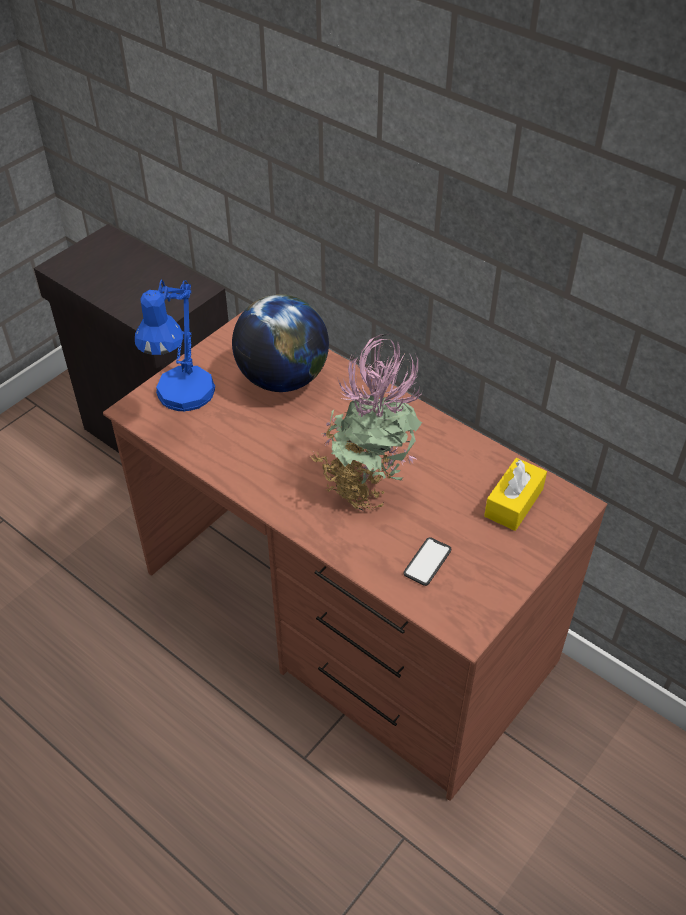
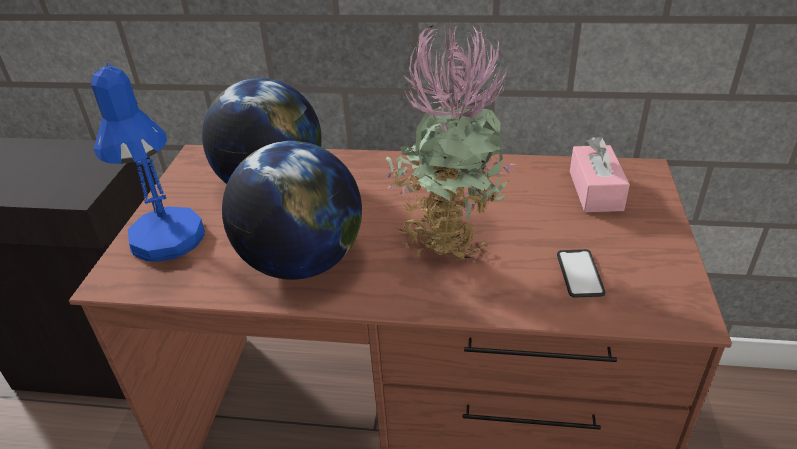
camera: 30 degrees left, 10 degrees down
yellow tissue box [484,458,547,531] -> pink tissue box [570,136,630,212]
none -> globe [222,141,362,280]

